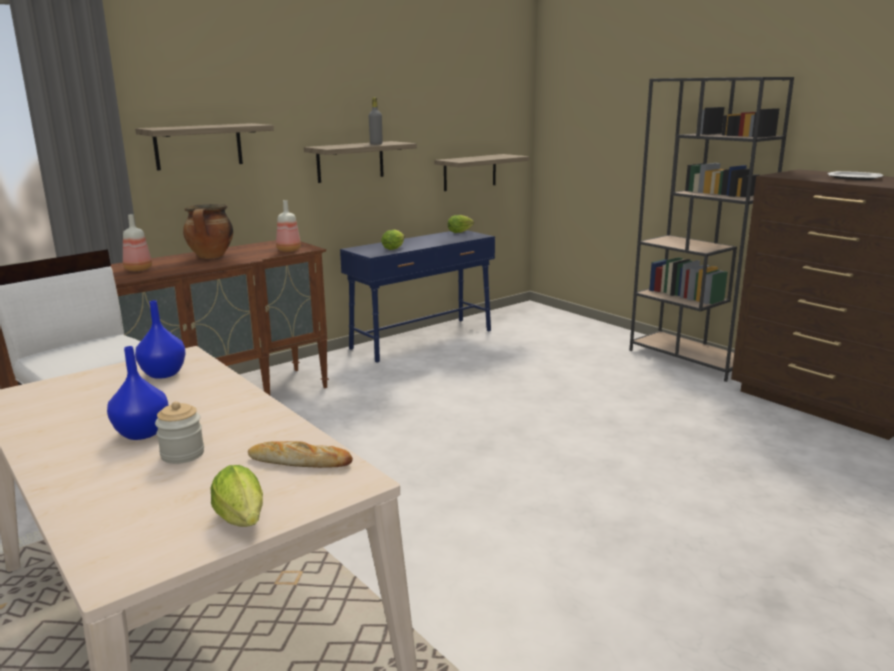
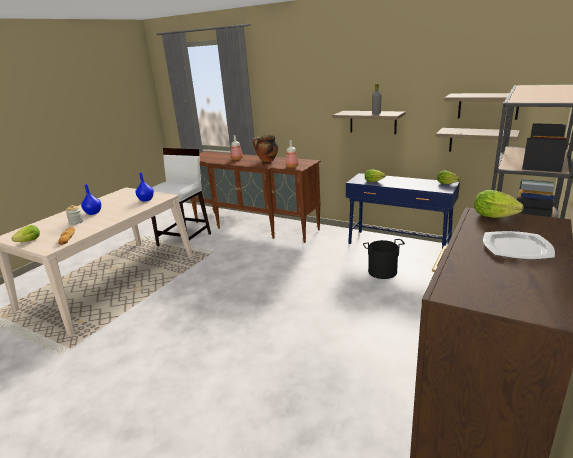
camera: 70 degrees right, 5 degrees up
shelf [135,123,274,170] -> shelf moved to [444,93,519,120]
none -> black bucket [363,239,405,279]
none -> lettuce [474,190,524,218]

